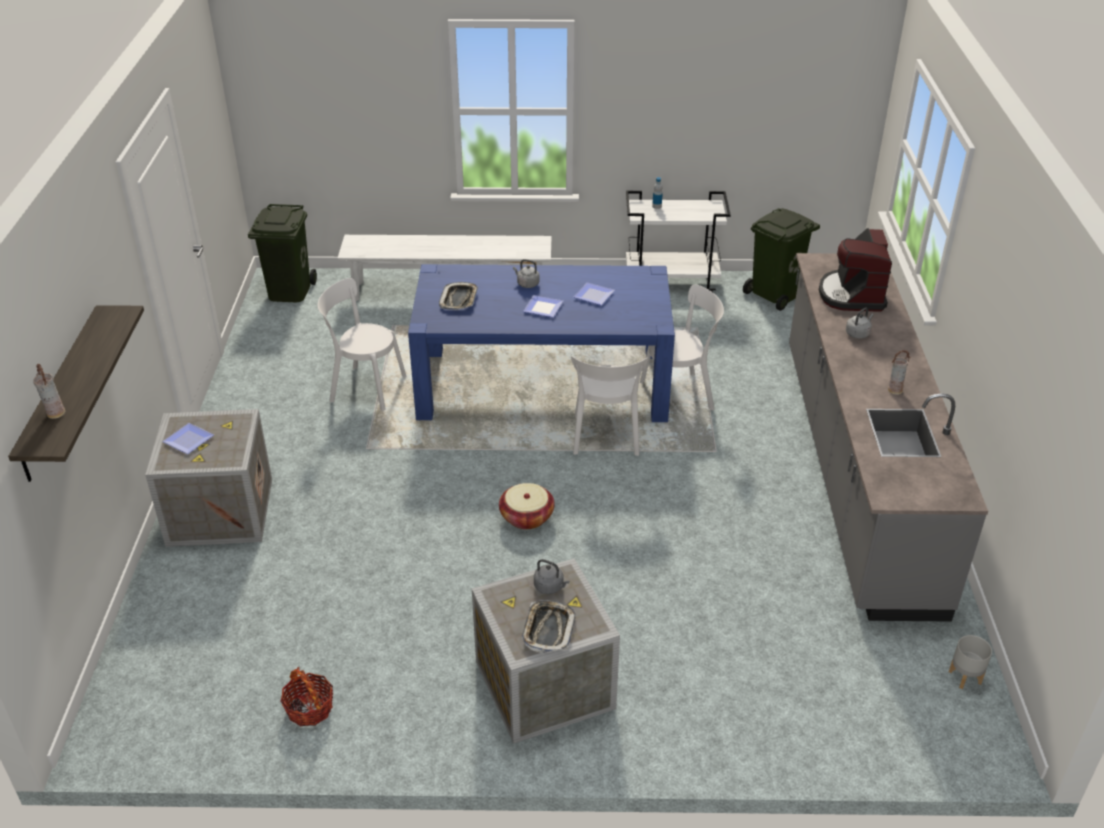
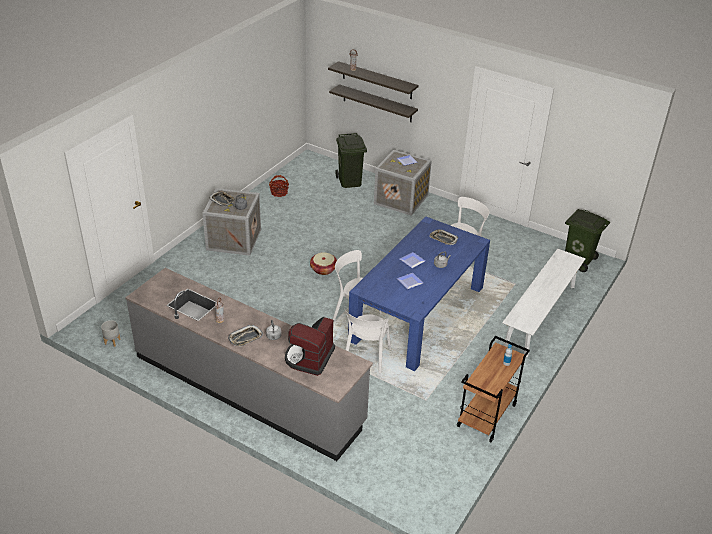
camera: 120 degrees right, 0 degrees up
white cart [626,191,731,292] -> brown cart [457,336,530,442]
green trash can [743,208,820,311] -> green trash can moved to [335,133,367,188]
coffee machine [819,228,892,312] -> coffee machine turned 105 degrees counterclockwise [285,316,335,376]
none -> tray [228,325,263,347]
none -> shelf [329,84,418,122]

